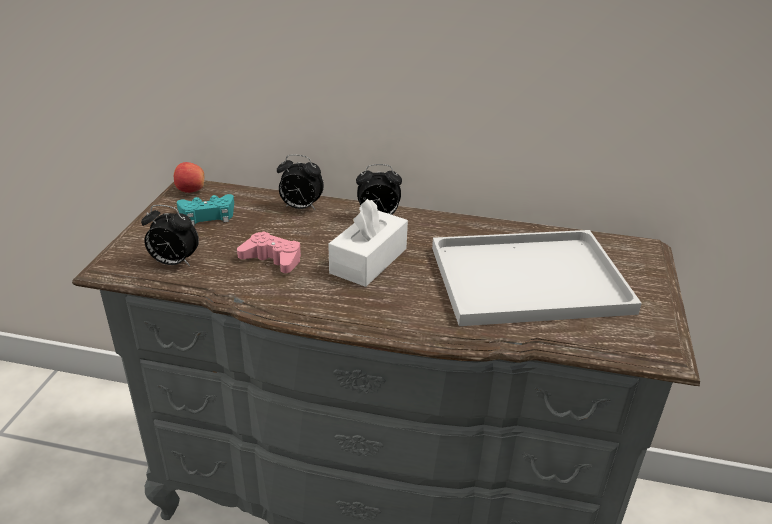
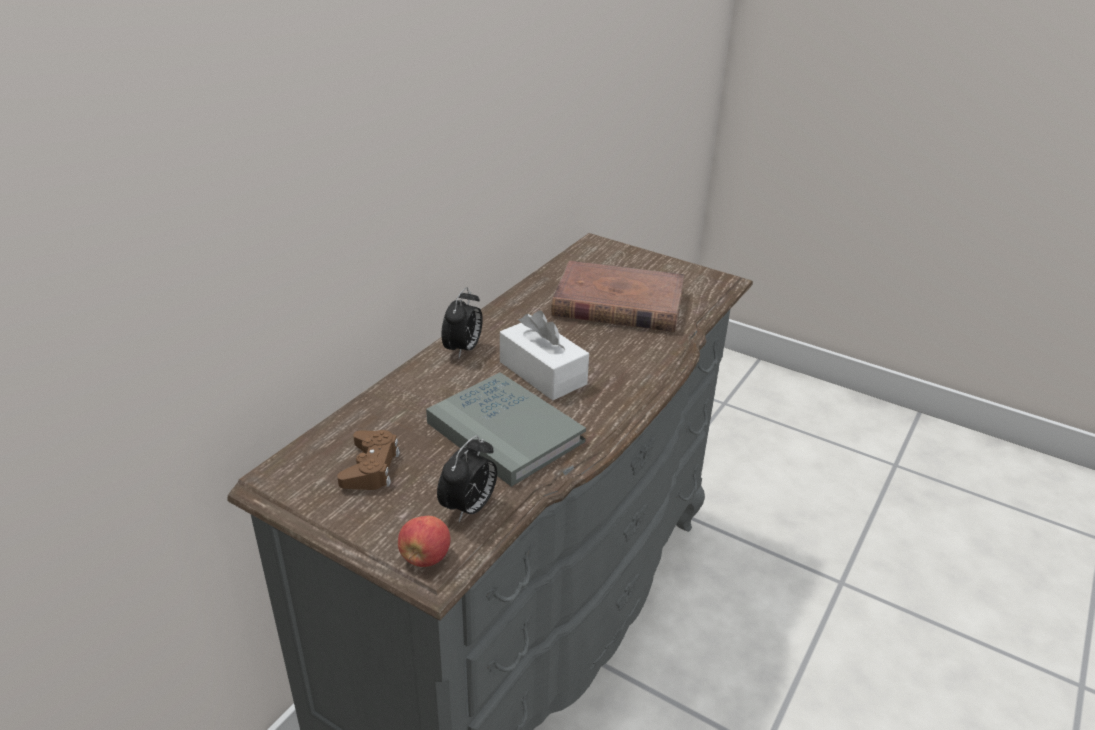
camera: 70 degrees left, 0 degrees up
apple [174,162,204,193] -> apple moved to [398,516,450,567]
turquoise game controller [177,194,234,226] -> brown game controller [337,430,400,490]
pink game controller [237,231,301,273] -> grey book [426,372,586,487]
alarm clock [277,154,324,210] -> none
white tray [432,230,642,326] -> brown book [551,260,685,332]

